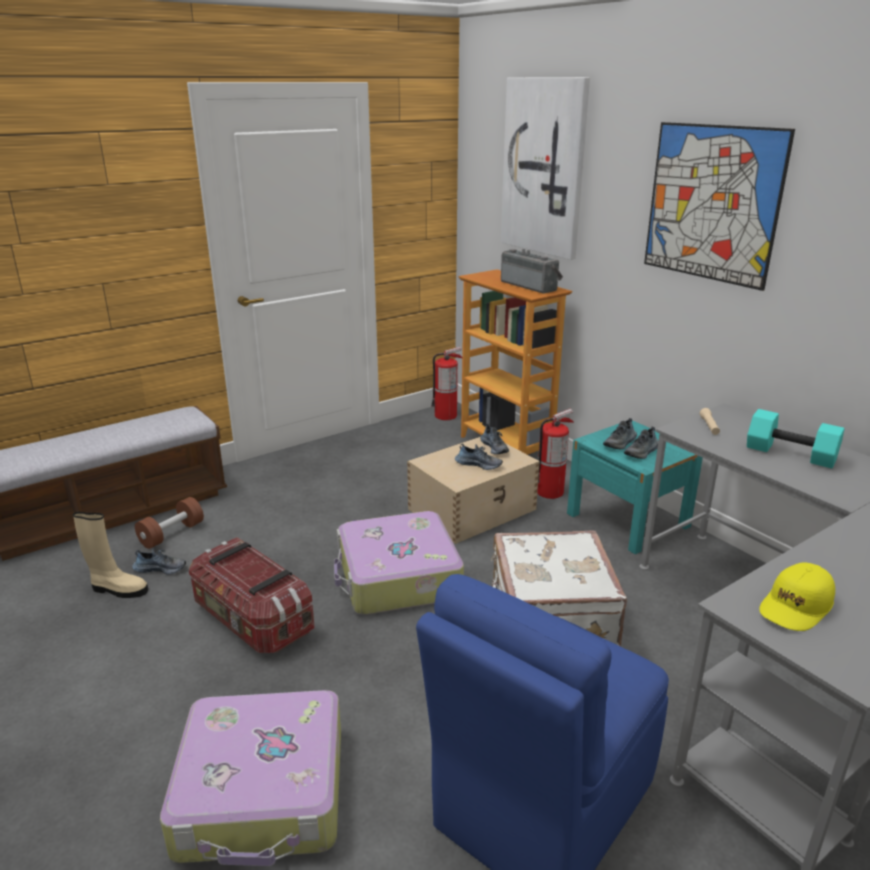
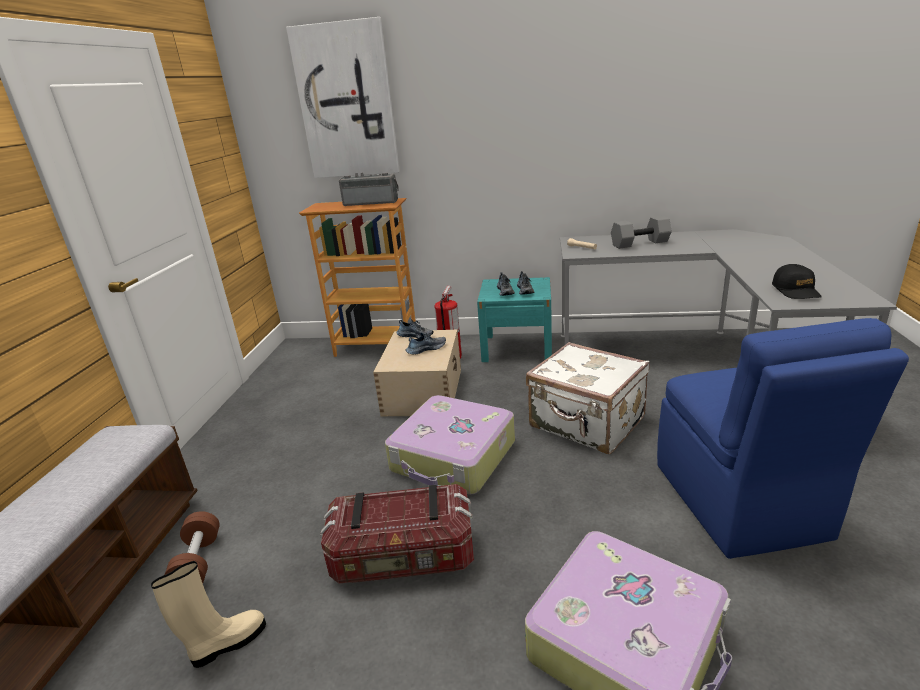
camera: 45 degrees left, 0 degrees up
shoe [132,548,186,574] -> none
fire extinguisher [431,347,462,420] -> none
picture [644,122,795,291] -> none
turquoise dumbbell [747,409,845,468] -> grey dumbbell [611,216,672,249]
yellow cap [759,563,835,631] -> black cap [772,264,822,299]

